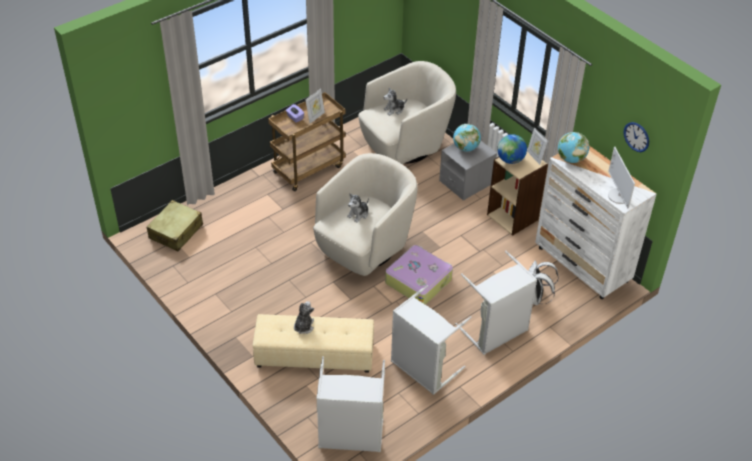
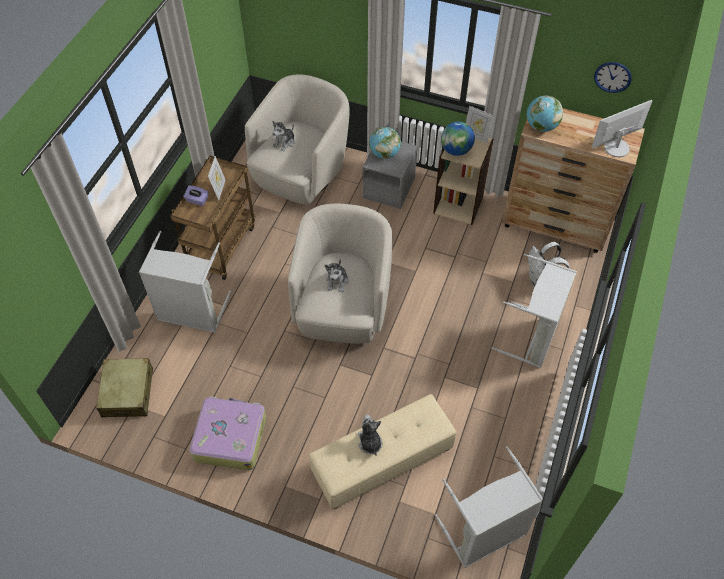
camera: 30 degrees left, 10 degrees up
suitcase [385,245,453,305] -> suitcase moved to [189,396,266,470]
grey laundry basket [391,285,472,395] -> grey laundry basket moved to [139,231,231,333]
white dresser [535,146,656,299] -> brown dresser [502,108,645,253]
monitor [608,147,635,208] -> monitor turned 105 degrees clockwise [592,100,653,157]

